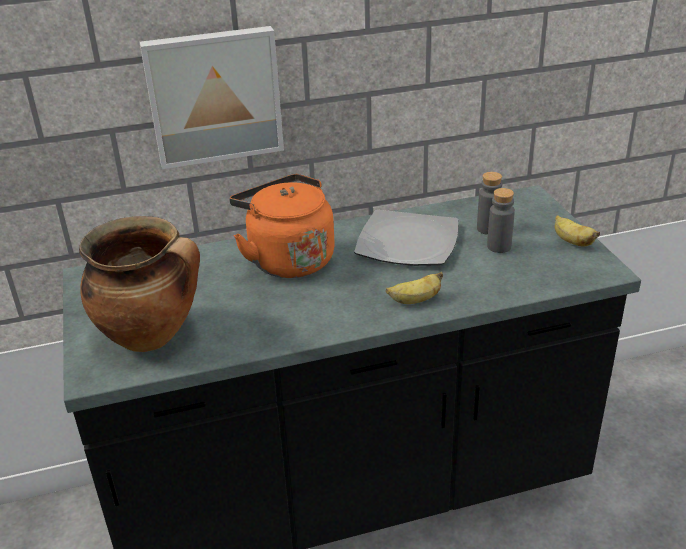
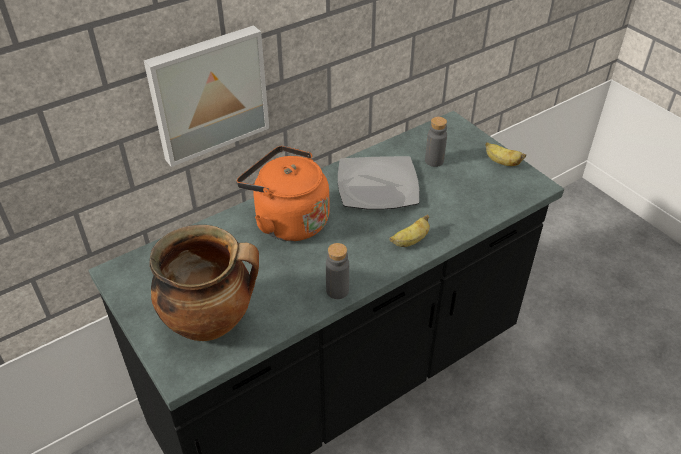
camera: 20 degrees left, 10 degrees up
grey bottle [487,188,515,253] -> grey bottle moved to [326,243,349,299]

